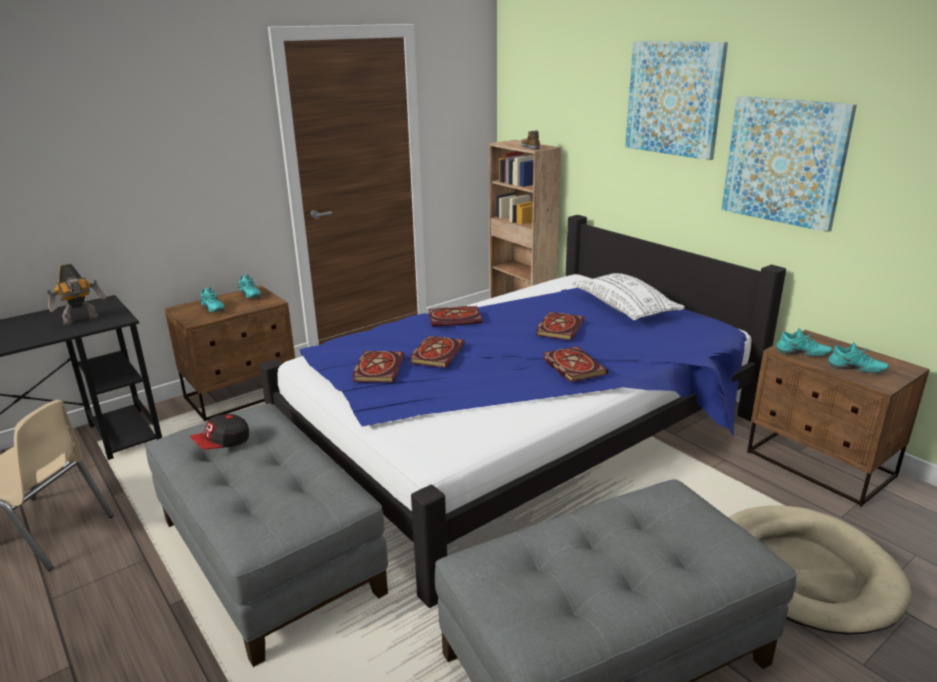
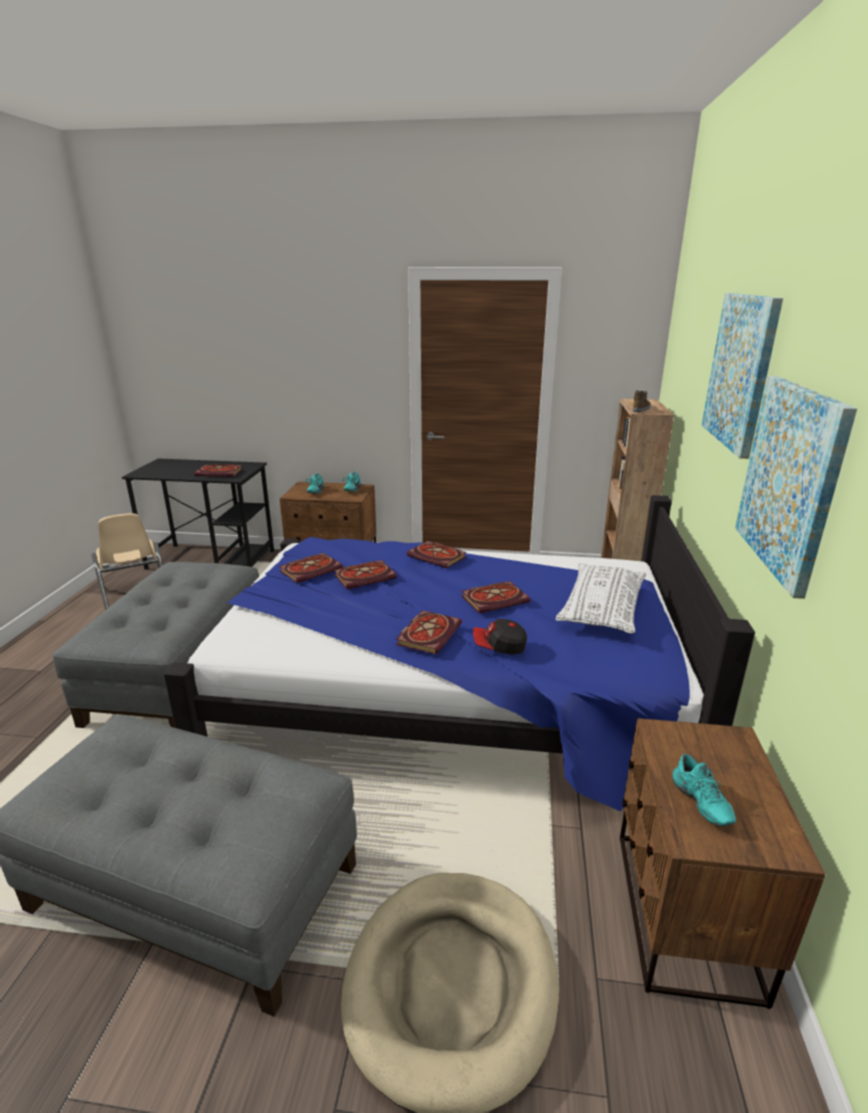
camera: 45 degrees right, 0 degrees up
toy robot [47,263,106,325] -> book [194,464,242,477]
cap [190,414,249,449] -> cap moved to [473,619,527,655]
turquoise shoe [776,328,832,357] -> none

